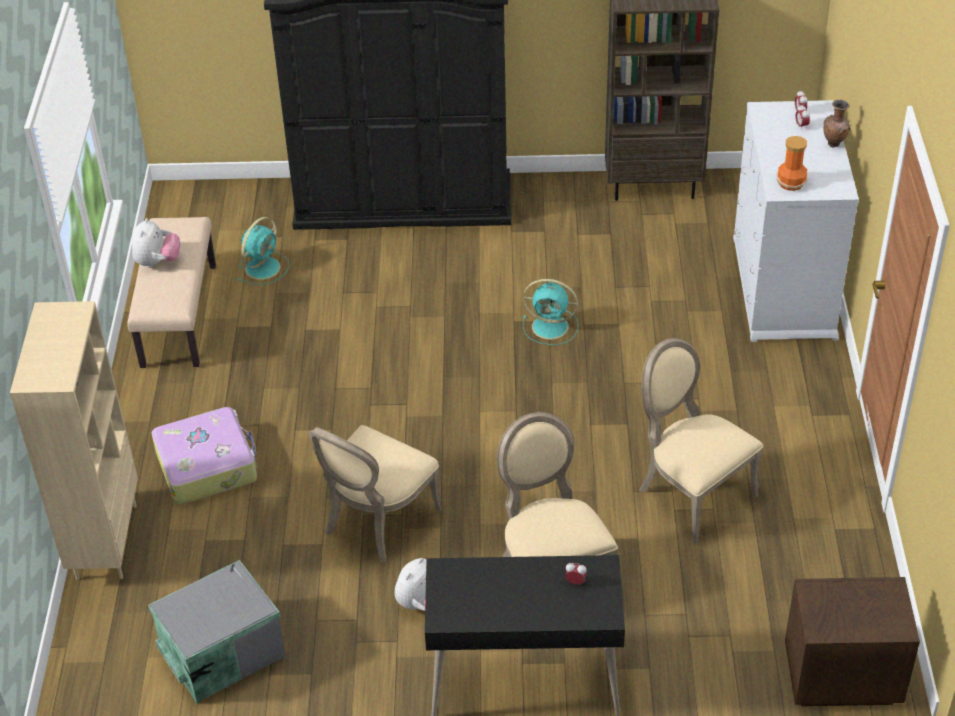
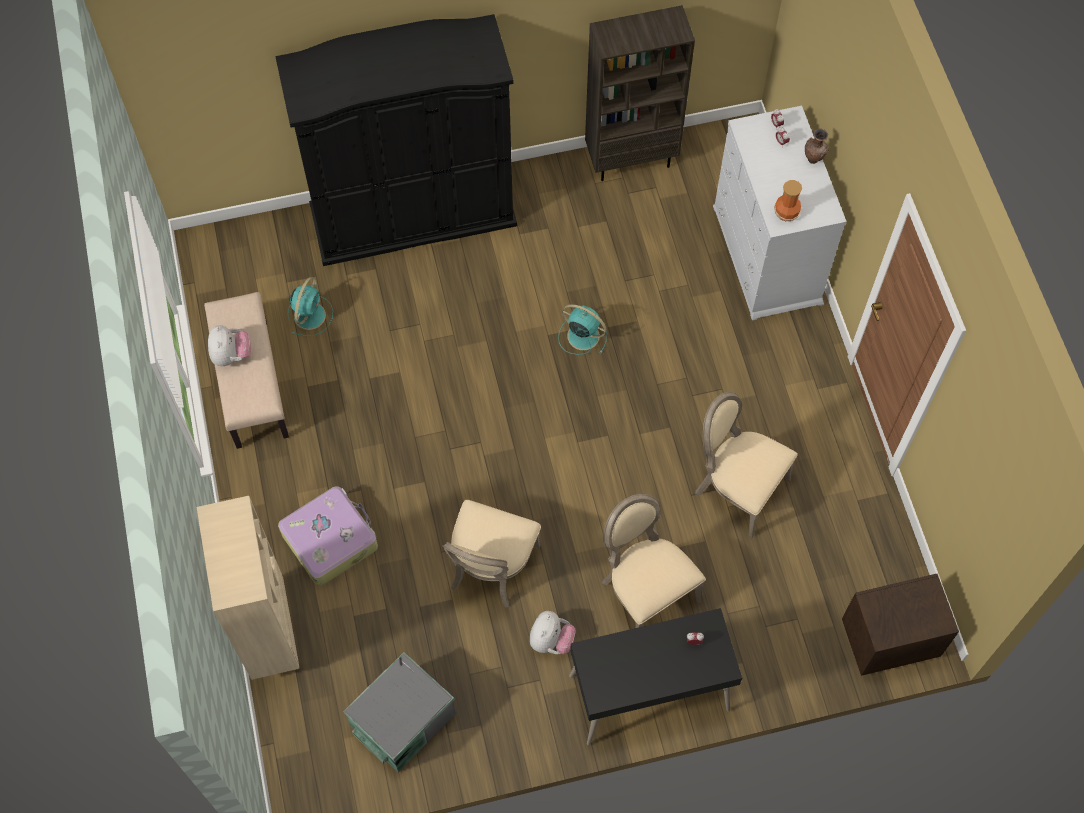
camera: 15 degrees left, 20 degrees up
turquoise fan [523,279,579,345] -> turquoise fan turned 150 degrees counterclockwise [558,304,607,355]

